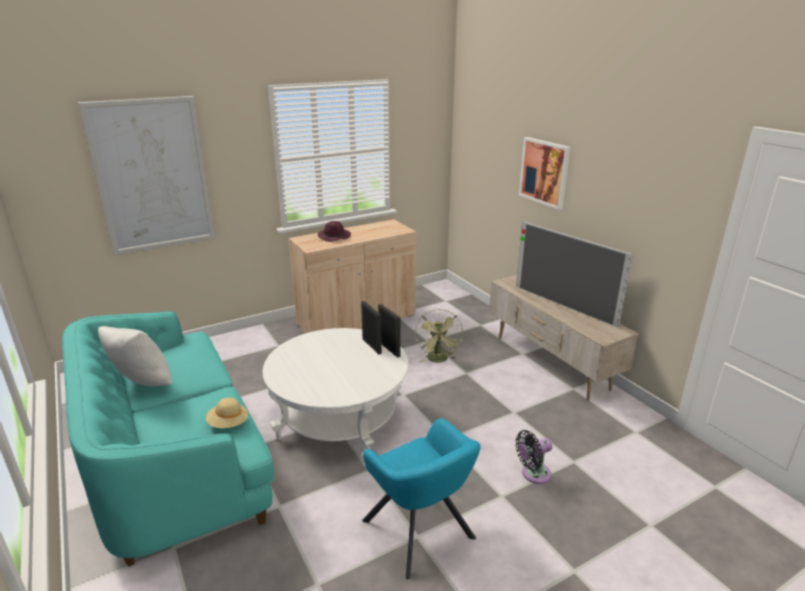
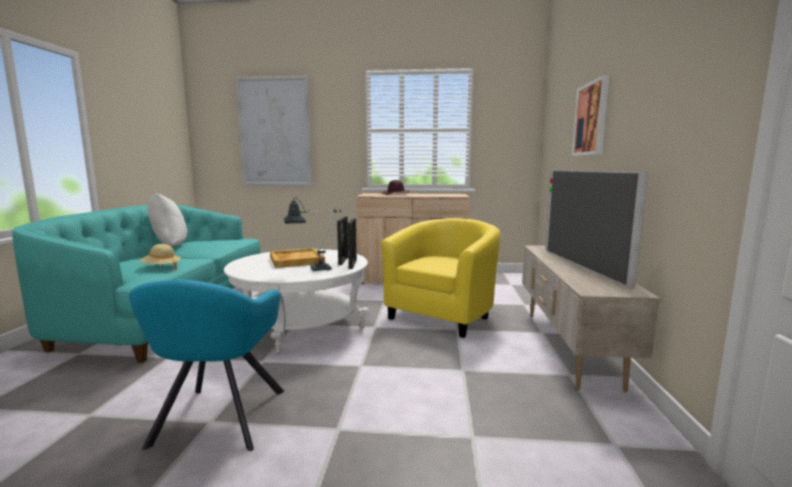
camera: 35 degrees right, 15 degrees down
green fan [415,309,463,363] -> yellow armchair [381,218,501,338]
black fan [516,430,552,484] -> none
none -> beige tray [270,248,325,268]
none -> table lamp [284,197,341,272]

